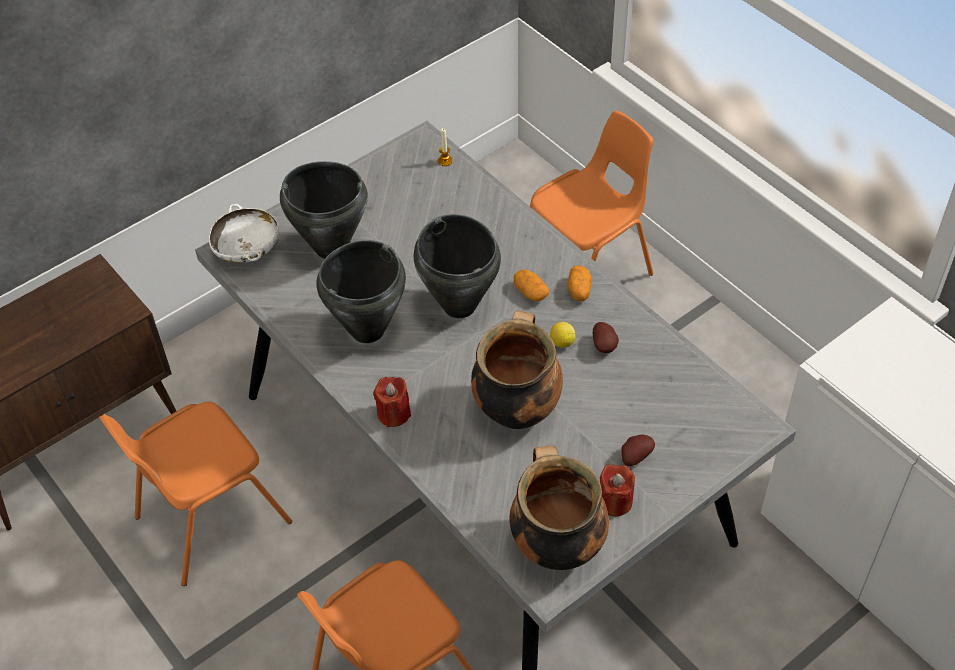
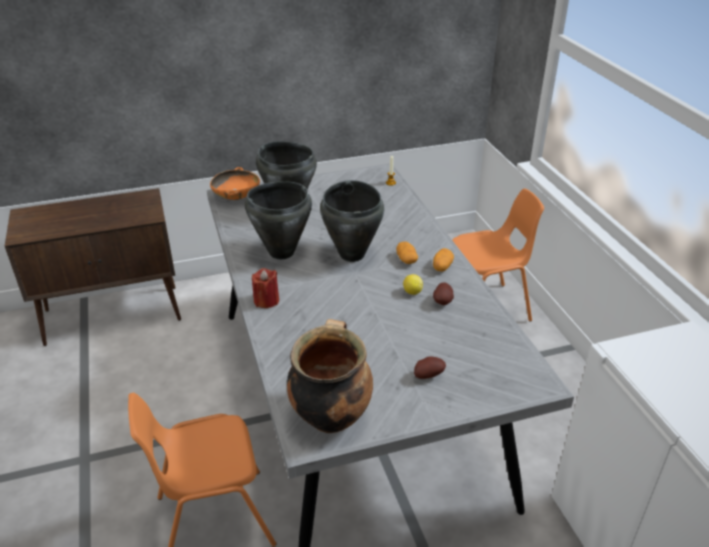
camera: 20 degrees right, 15 degrees down
orange chair [100,401,292,586] -> none
white bowl [209,204,279,263] -> orange bowl [210,167,260,200]
cooking pot [471,311,563,429] -> none
red candle [600,464,635,517] -> none

